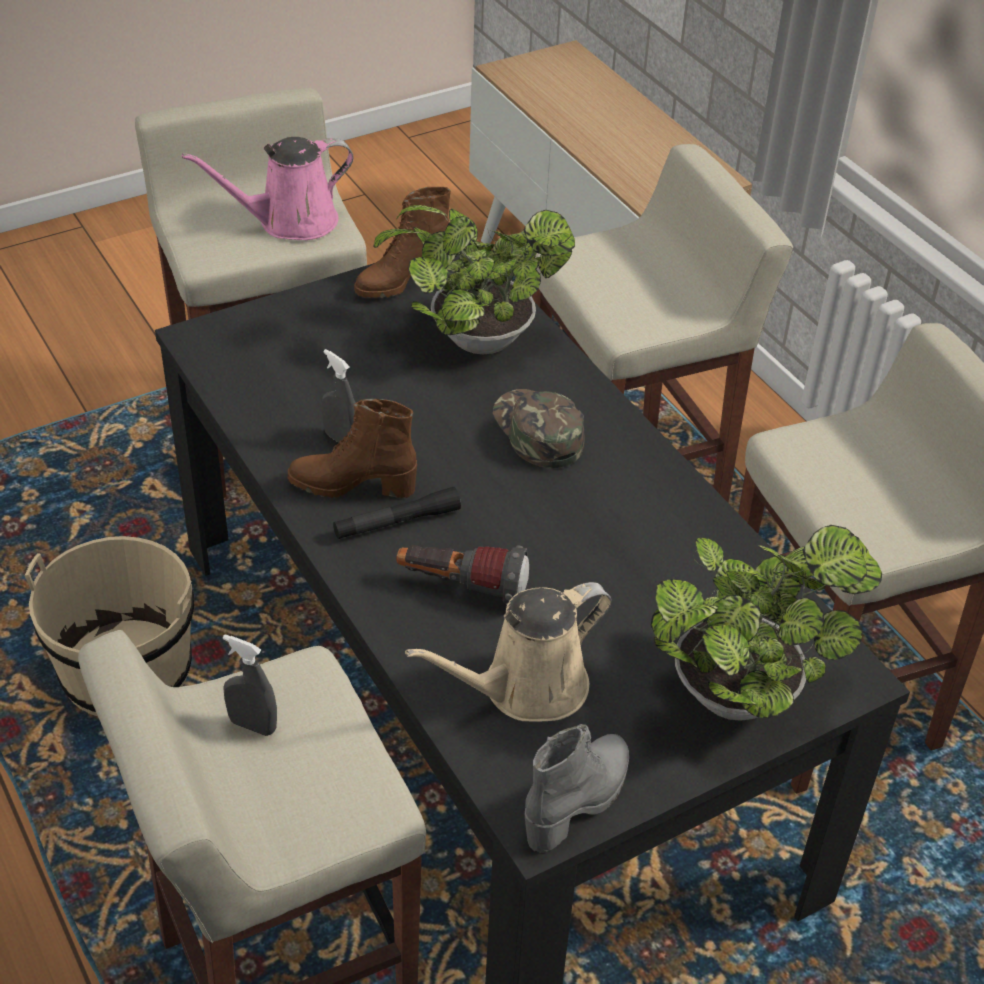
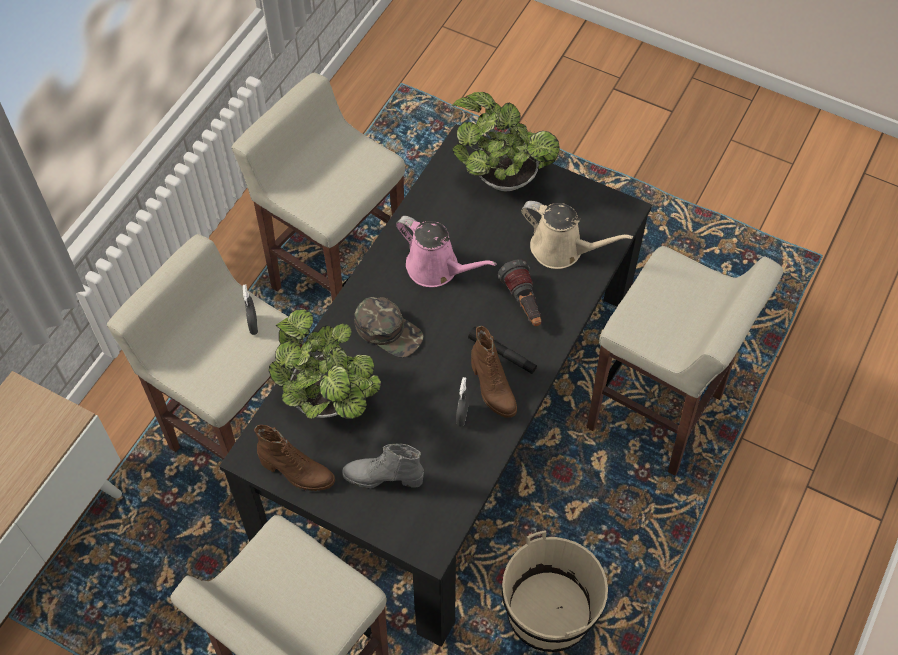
camera: 120 degrees left, 15 degrees up
pink watering can [182,137,354,240] -> pink watering can moved to [396,216,497,287]
grey spray bottle [223,634,277,736] -> grey spray bottle moved to [243,284,258,335]
green cap [493,389,585,468] -> green cap turned 90 degrees counterclockwise [354,297,424,357]
grey boot [525,724,629,853] -> grey boot moved to [342,444,424,488]

